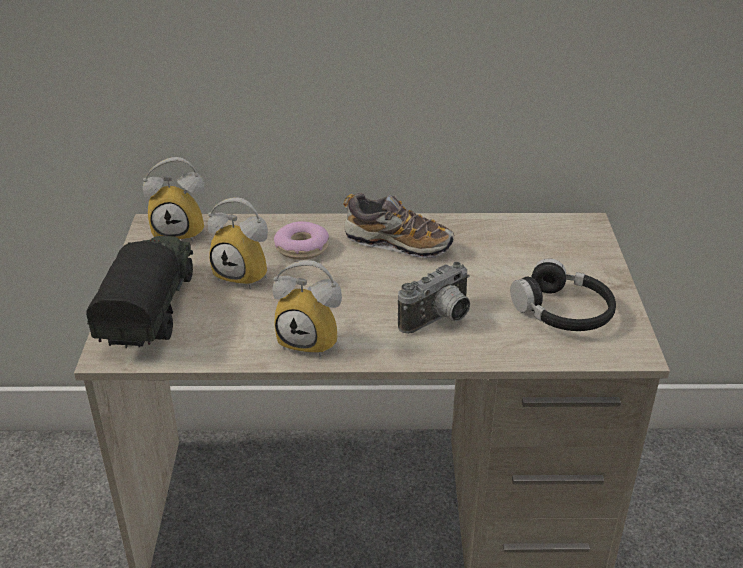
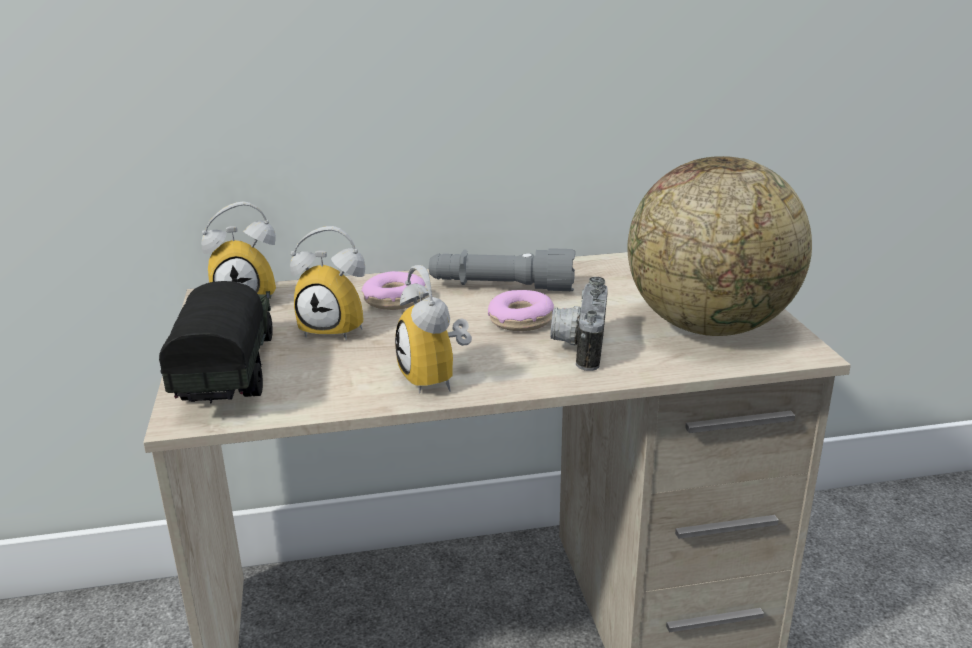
camera: 10 degrees left, 10 degrees down
alarm clock [272,260,342,357] -> alarm clock turned 60 degrees clockwise [395,265,472,394]
shoe [343,193,454,258] -> grey flashlight [429,248,575,291]
camera [398,262,470,334] -> camera turned 150 degrees clockwise [550,277,608,371]
black headphones [510,258,616,331] -> globe [628,156,812,336]
none -> donut [488,290,554,331]

